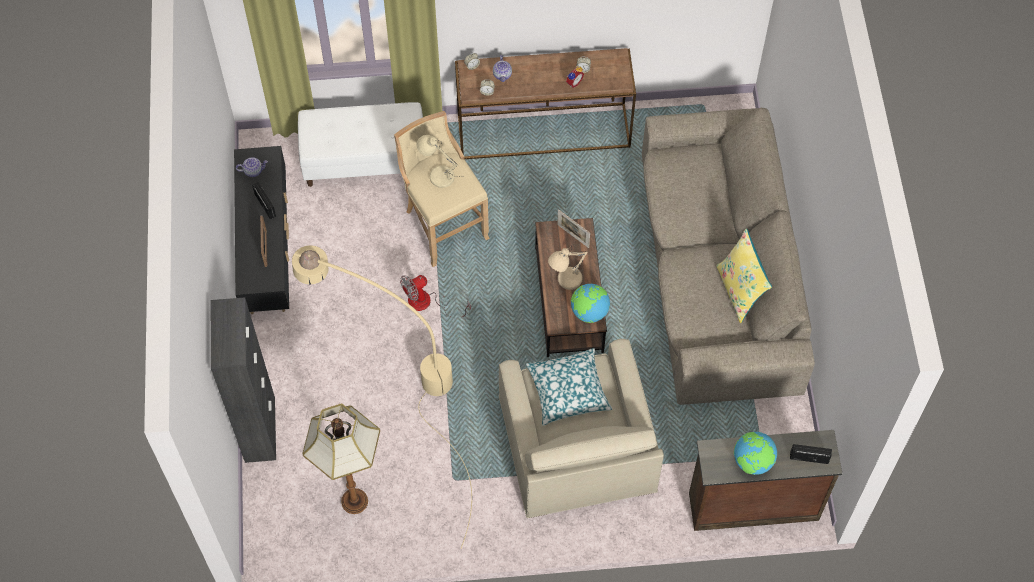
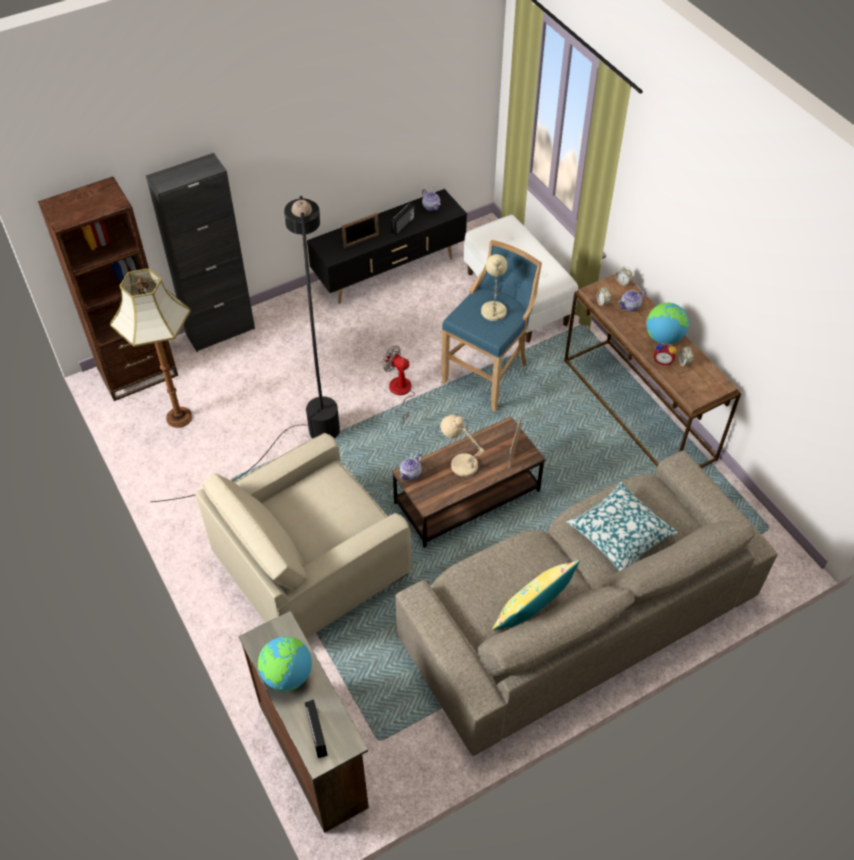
camera: 65 degrees right, 10 degrees down
beige floor lamp [292,245,472,548] -> black floor lamp [151,196,340,502]
beige stool [394,111,490,267] -> blue stool [440,240,542,412]
pillow [526,348,612,426] -> pillow moved to [567,482,678,571]
globe [571,284,610,323] -> globe moved to [646,303,689,344]
none -> brown bookcase [38,177,178,401]
none -> teapot [399,454,422,480]

